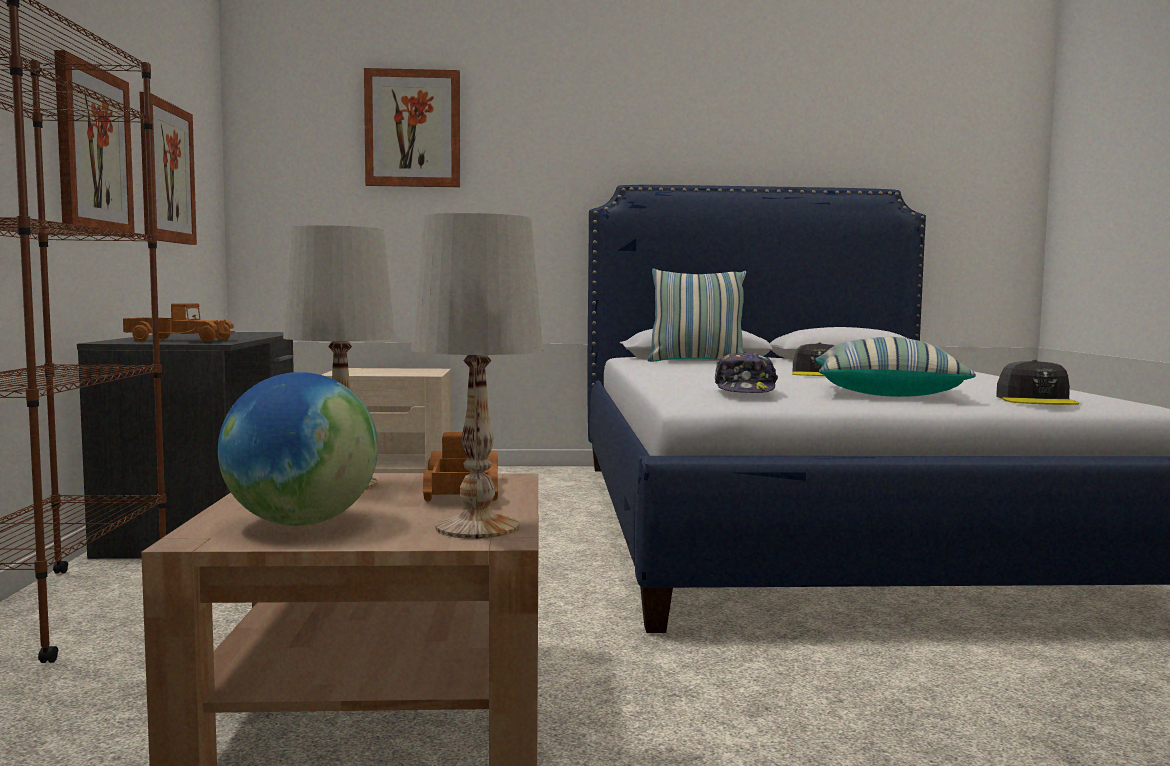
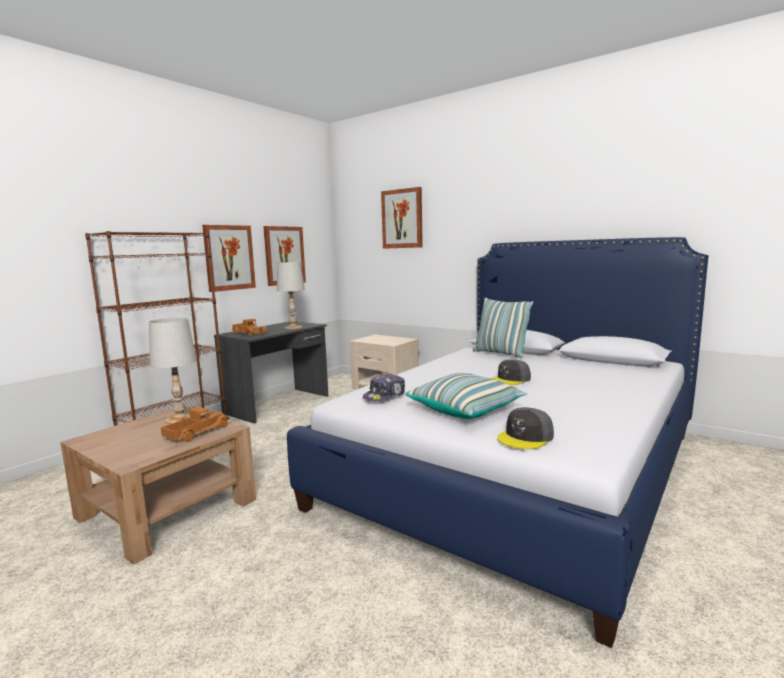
camera: 40 degrees right, 5 degrees up
globe [218,372,378,526] -> none
white table lamp [411,213,543,539] -> white table lamp moved to [277,262,305,329]

